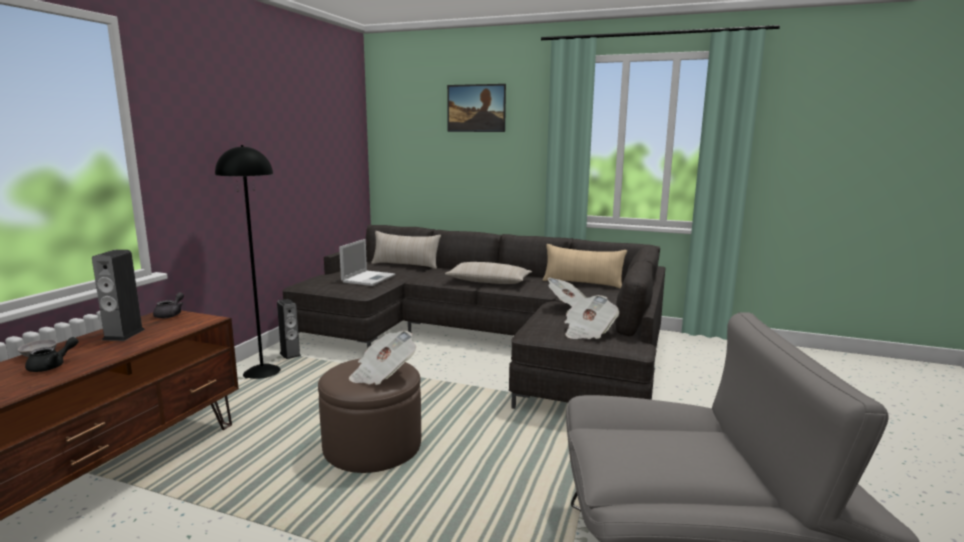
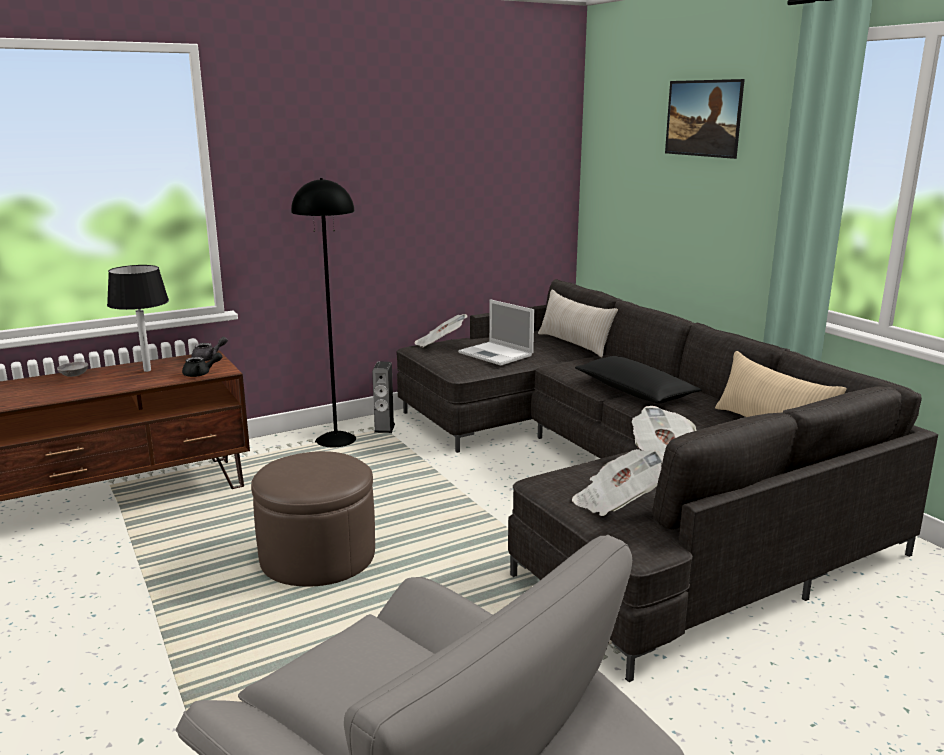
camera: 40 degrees right, 5 degrees up
black teapot [25,337,79,372] -> black teapot moved to [182,353,222,377]
speaker [92,250,145,341] -> black table lamp [107,265,169,372]
laptop [339,239,396,286] -> laptop turned 75 degrees clockwise [458,299,534,365]
newspaper [349,331,416,385] -> newspaper moved to [414,314,468,347]
beige pillow [445,262,532,284] -> black pillow [575,356,702,403]

